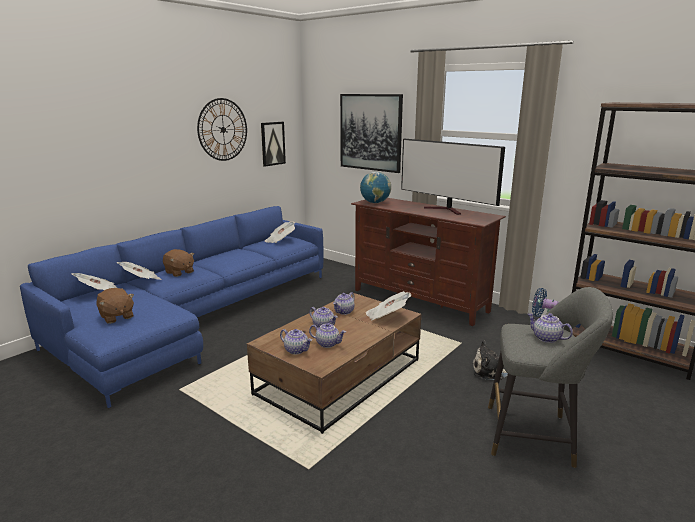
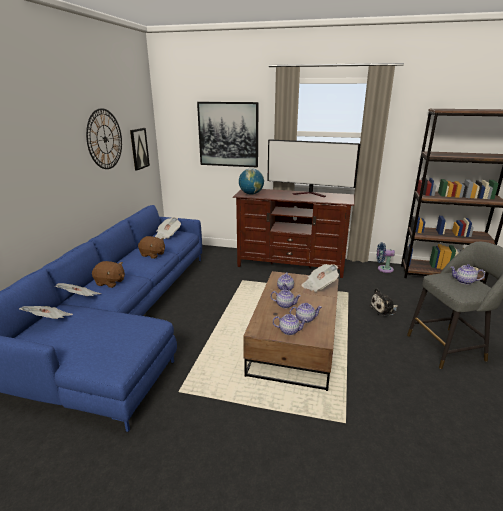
camera: 25 degrees left, 5 degrees up
brown plush toy [96,288,134,324] -> brown plush toy moved to [138,236,165,259]

